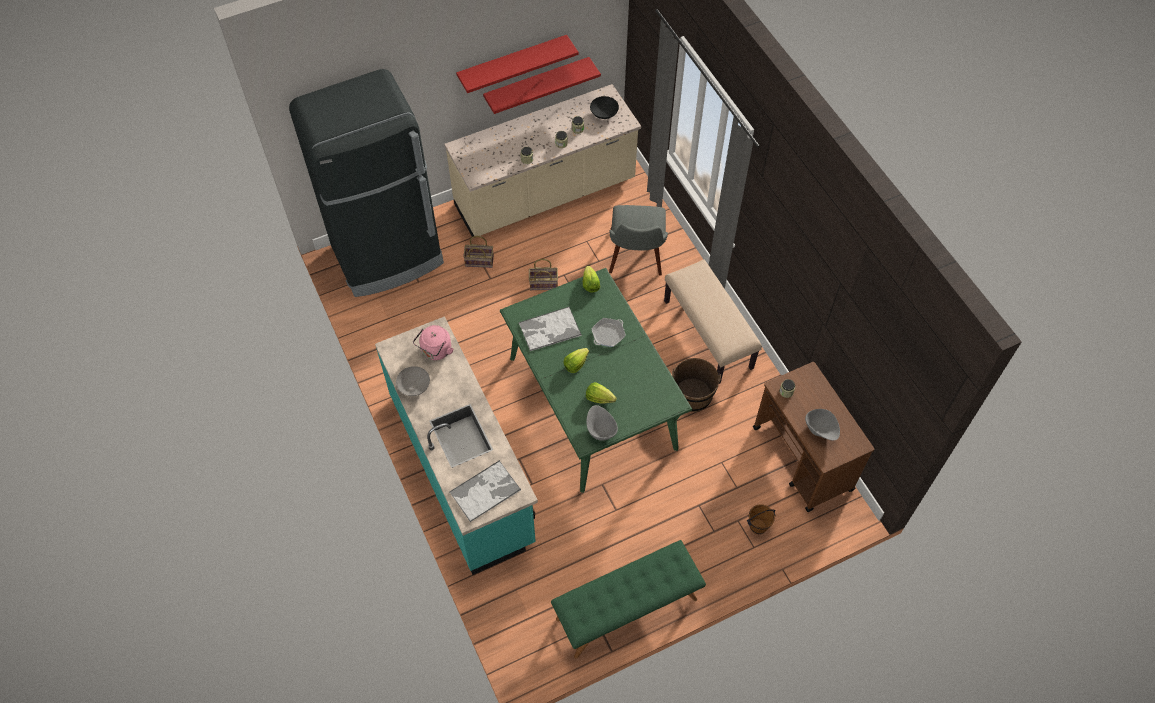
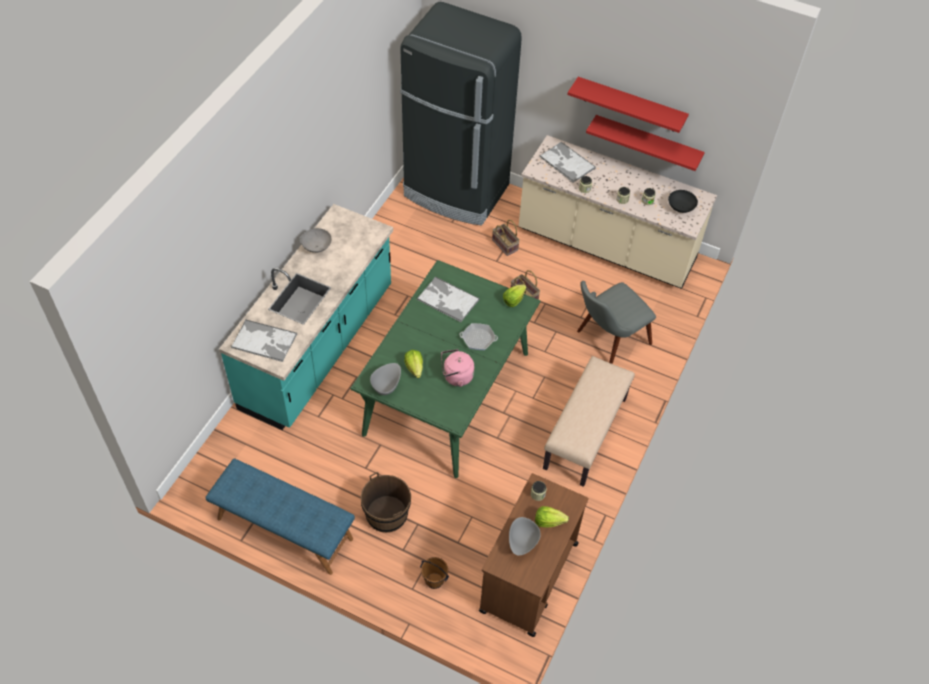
camera: 50 degrees right, 5 degrees down
pink kettle [413,325,453,360] -> pink kettle moved to [441,349,474,387]
green bench [551,540,706,659] -> blue bench [205,458,355,575]
lettuce [564,348,589,373] -> lettuce moved to [535,506,569,528]
brown bucket [672,358,721,412] -> brown bucket moved to [361,472,411,533]
none -> tray [539,142,596,183]

